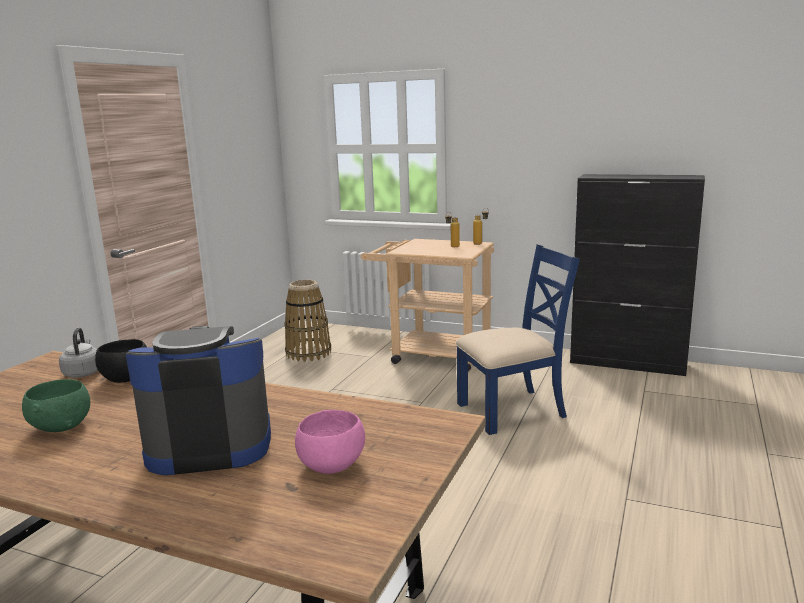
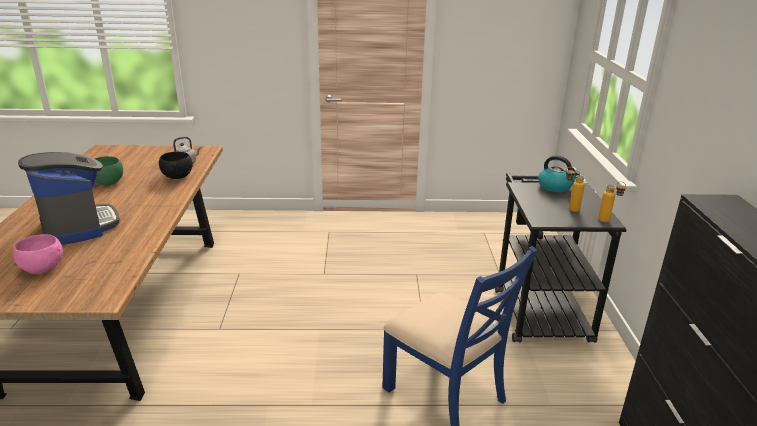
camera: 65 degrees right, 10 degrees up
basket [284,280,331,362] -> none
beige cart [361,239,494,371] -> black cart [495,173,627,343]
none -> kettle [538,156,580,192]

